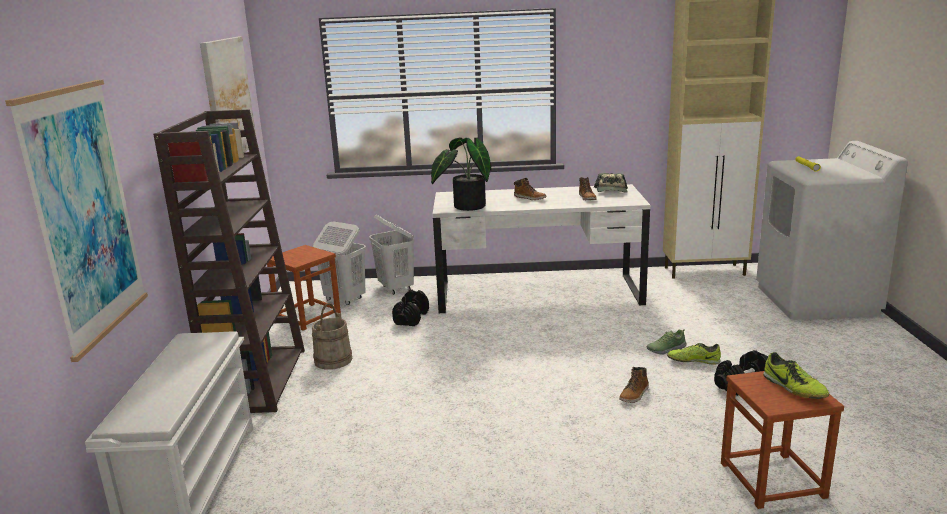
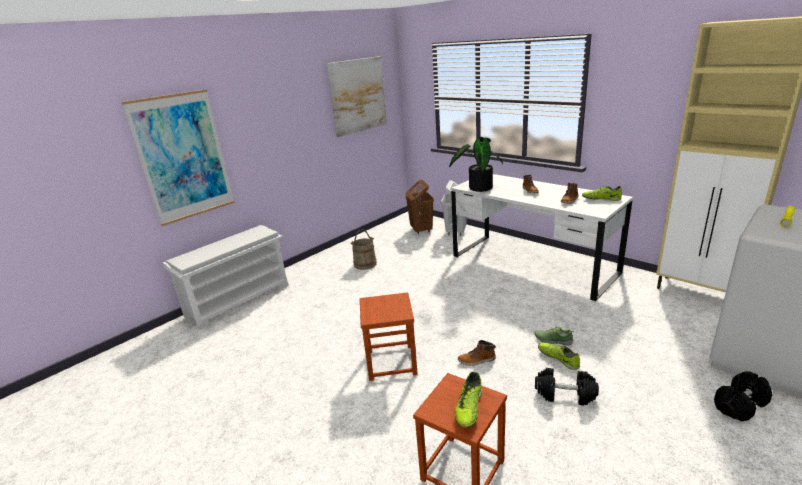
camera: 45 degrees right, 5 degrees up
brown bookcase [153,109,305,413] -> none
brown stool [267,245,341,331] -> brown stool moved to [360,292,418,381]
white laundry basket [313,221,366,305] -> brown laundry basket [405,180,434,234]
black dumbbell [392,290,429,326] -> black dumbbell moved to [714,371,772,422]
cap [594,173,628,193] -> shoe [582,186,622,201]

